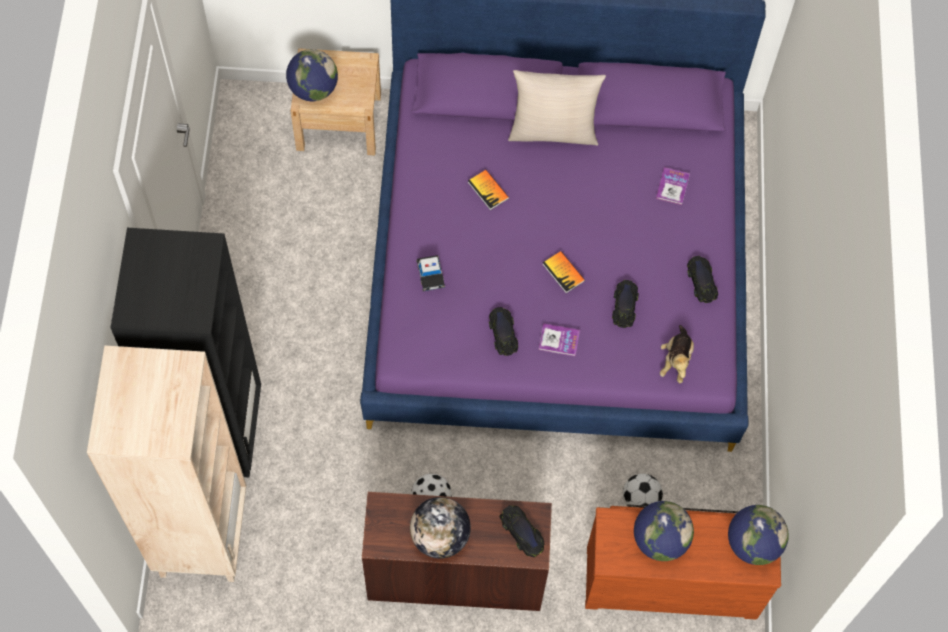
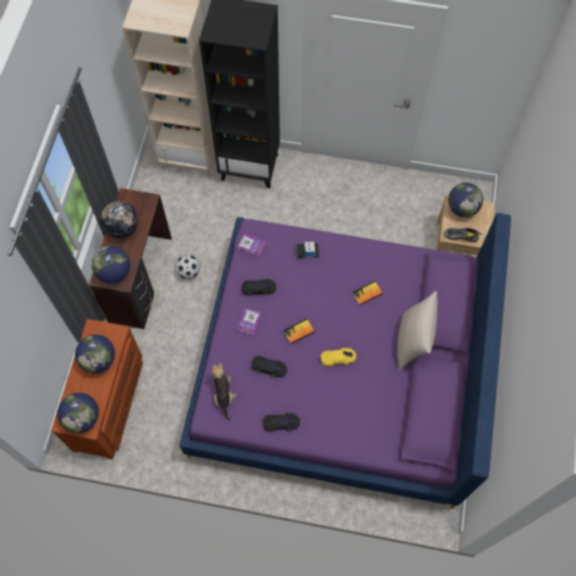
camera: 100 degrees right, 0 degrees up
black toy car [499,505,545,557] -> globe [92,246,130,284]
football [623,474,663,508] -> none
book [656,167,690,205] -> book moved to [237,233,266,257]
plush toy [660,325,694,383] -> plush toy turned 60 degrees clockwise [212,363,237,421]
none -> yellow toy car [321,348,356,367]
none -> shoe [444,228,482,242]

